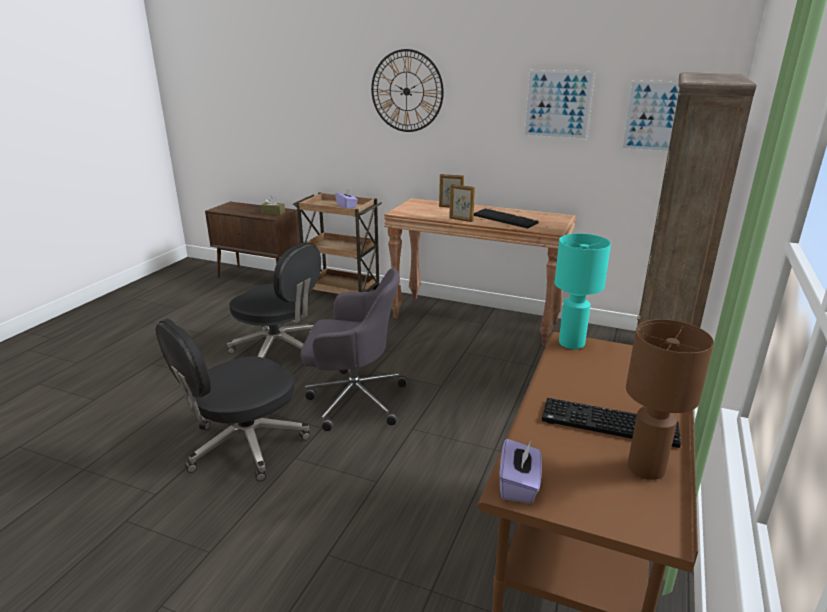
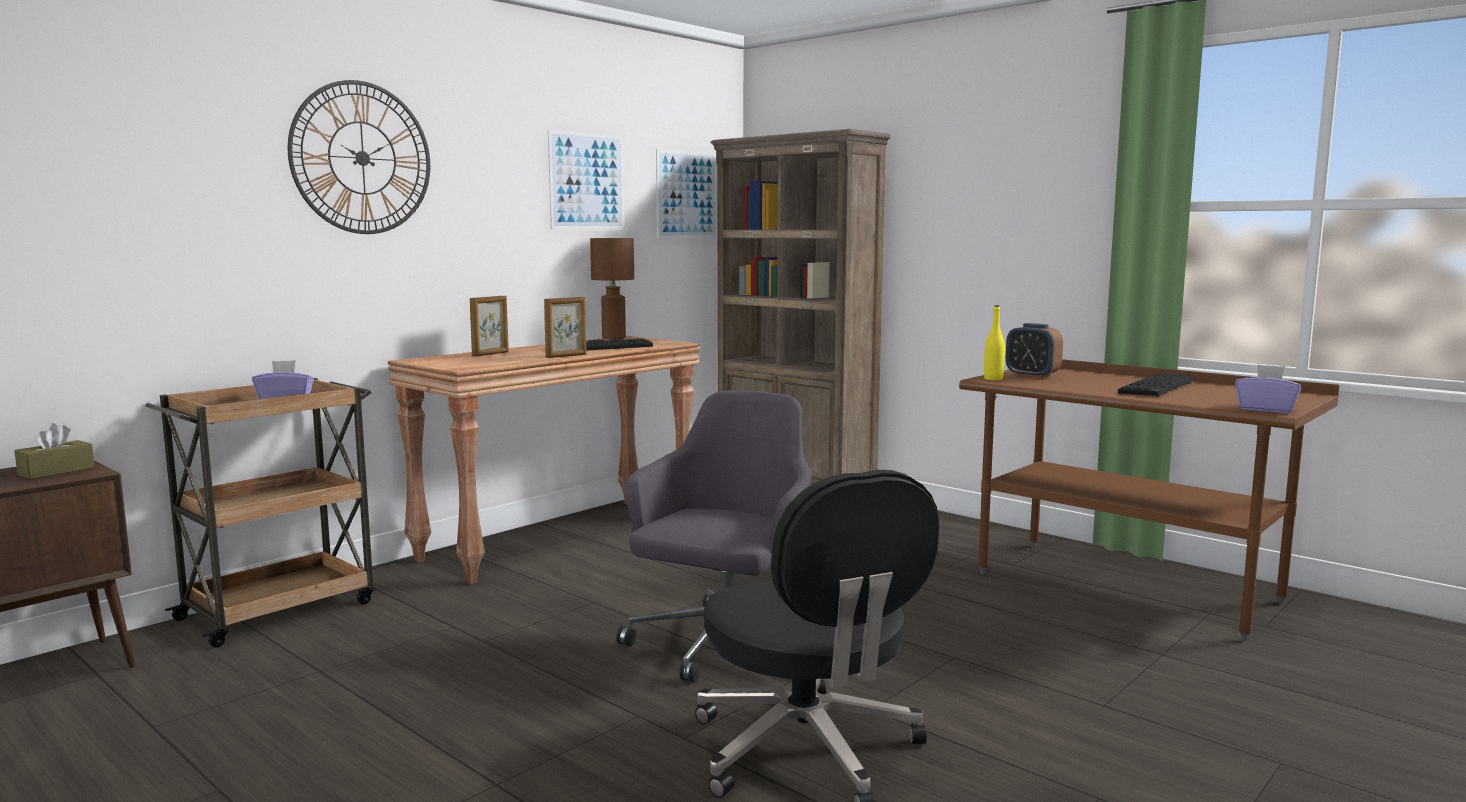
camera: 70 degrees left, 15 degrees down
black office chair [227,242,321,358] -> none
turquoise table lamp [555,233,611,349] -> yellow bottle [984,305,1005,380]
brown table lamp [626,319,714,480] -> brown table lamp moved to [590,238,634,340]
none -> alarm clock [1006,323,1063,378]

